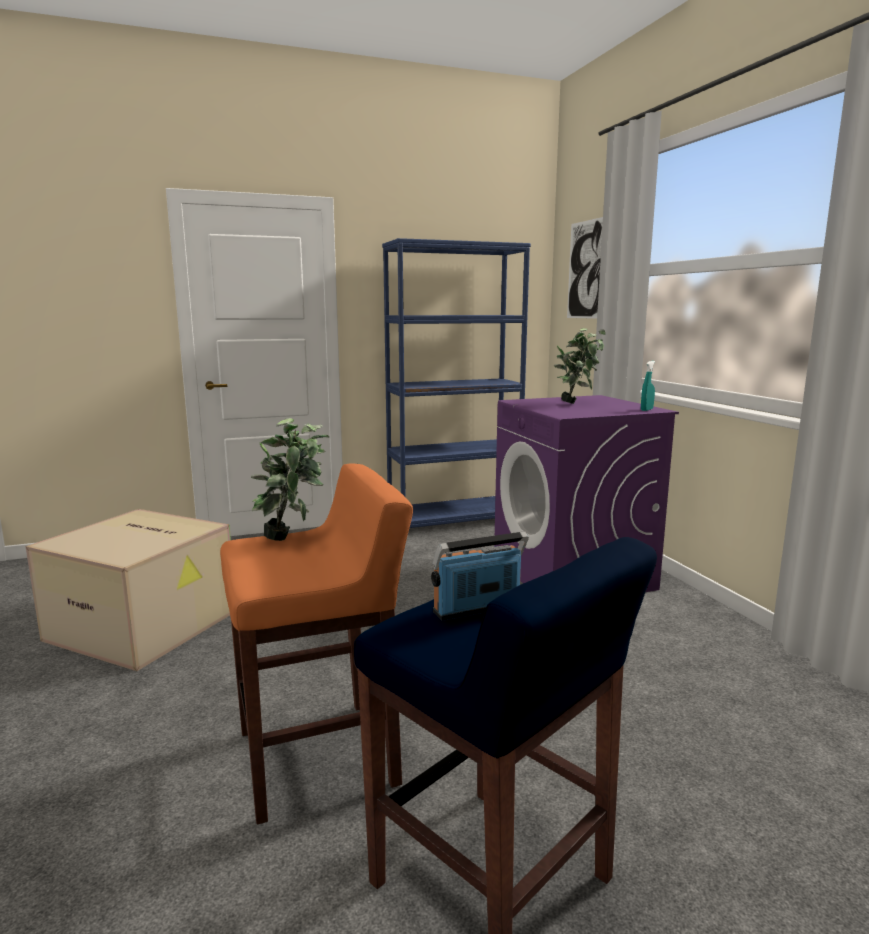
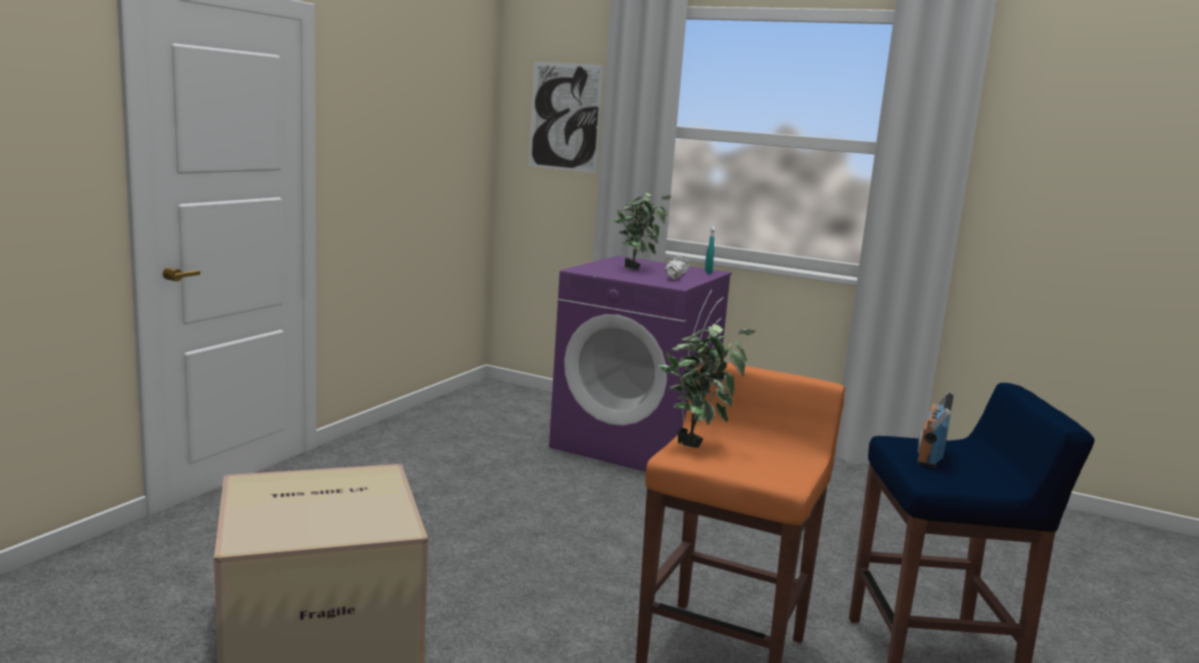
camera: 45 degrees left, 0 degrees up
blue bookcase [382,238,531,528] -> none
none -> white dumbbell [665,256,689,280]

